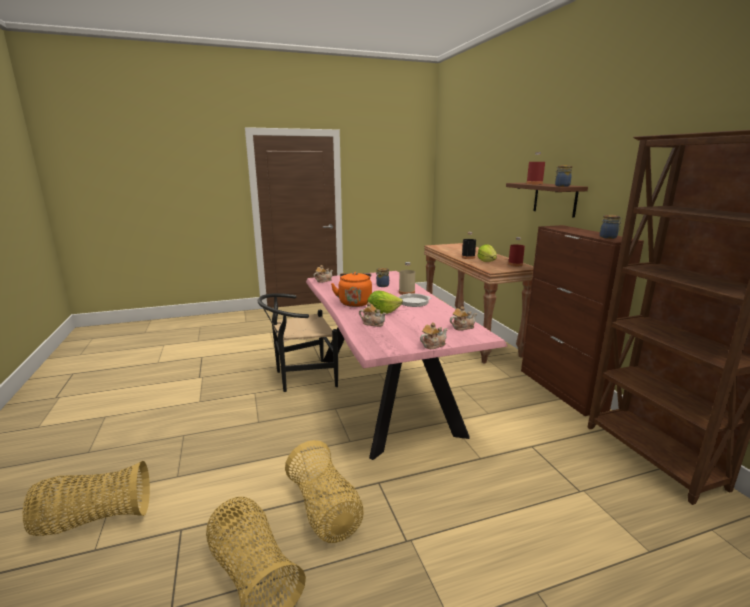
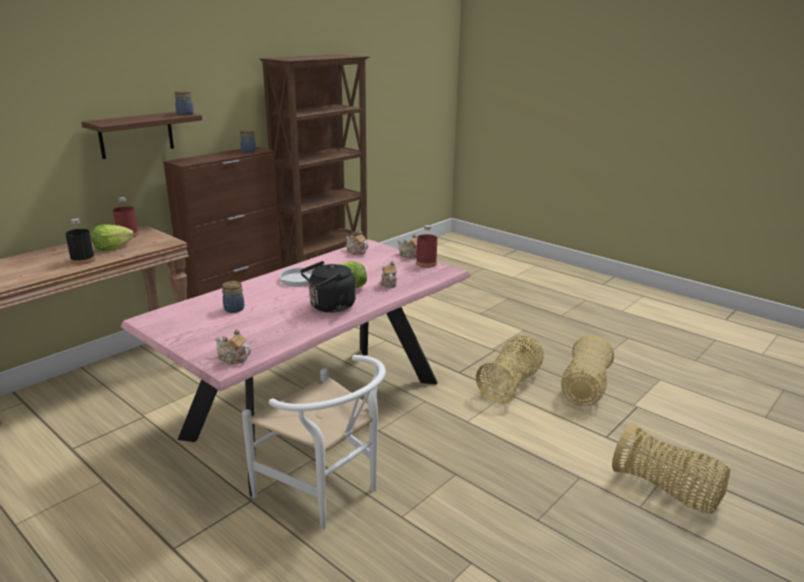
camera: 120 degrees left, 5 degrees up
black chair [258,293,338,392] -> white chair [242,355,386,530]
orange kettle [331,272,372,307] -> black kettle [300,261,356,313]
beige bottle [399,262,415,295] -> none
red bottle [526,152,545,184] -> red bottle moved to [416,225,437,268]

